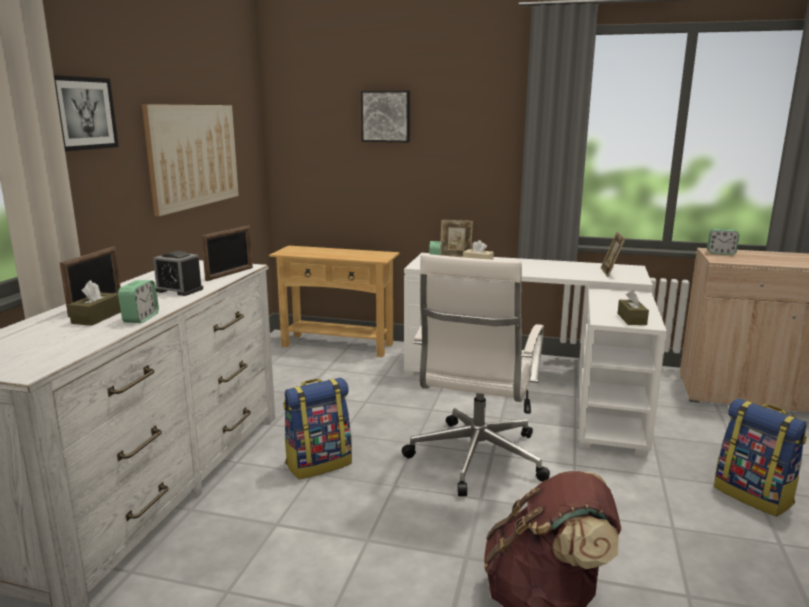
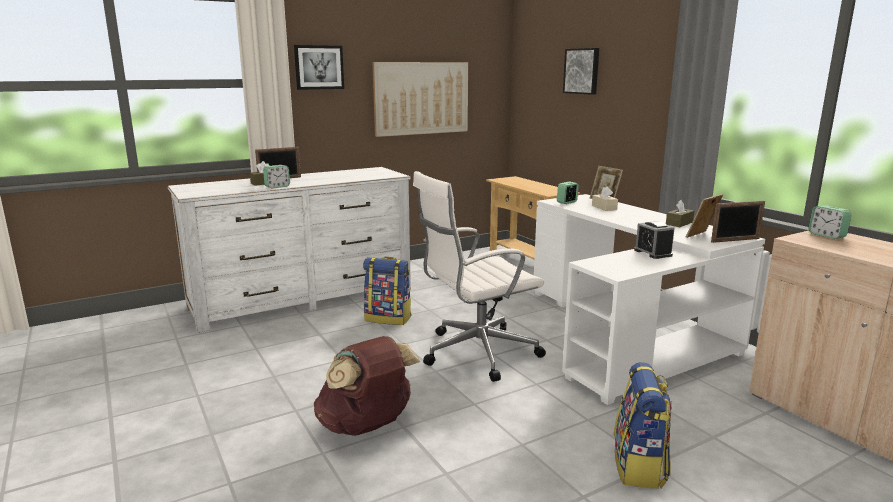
camera: 45 degrees right, 0 degrees up
alarm clock [153,251,203,296] -> alarm clock moved to [634,221,675,259]
picture frame [201,226,253,281] -> picture frame moved to [711,201,765,243]
brown tissue box [617,290,649,325] -> brown tissue box moved to [666,200,694,227]

